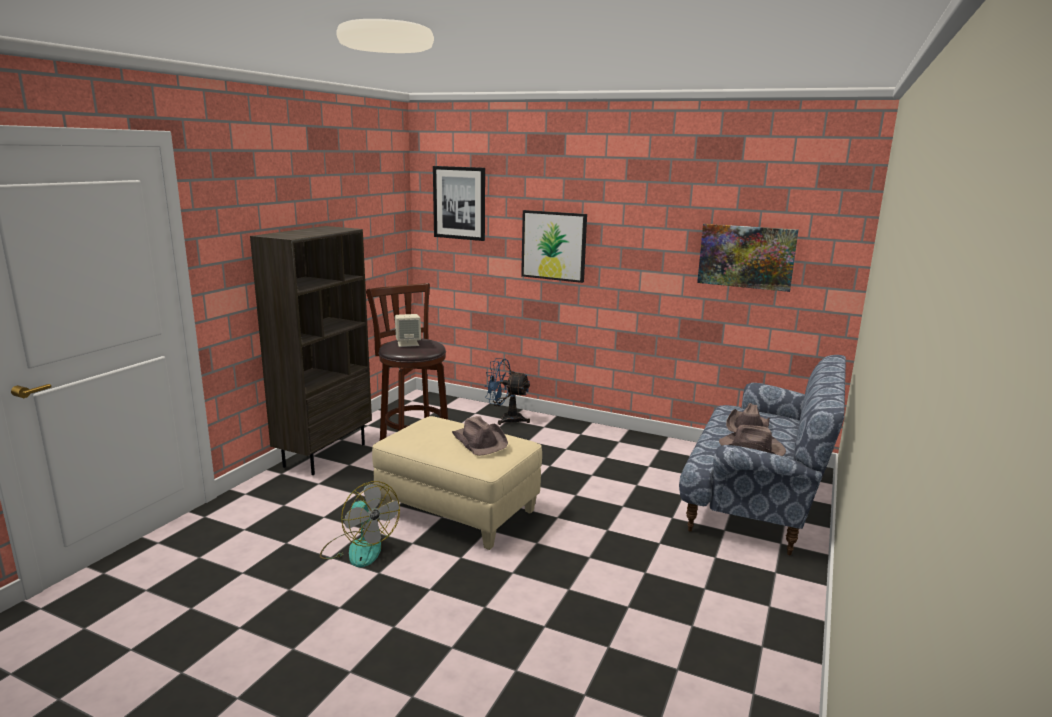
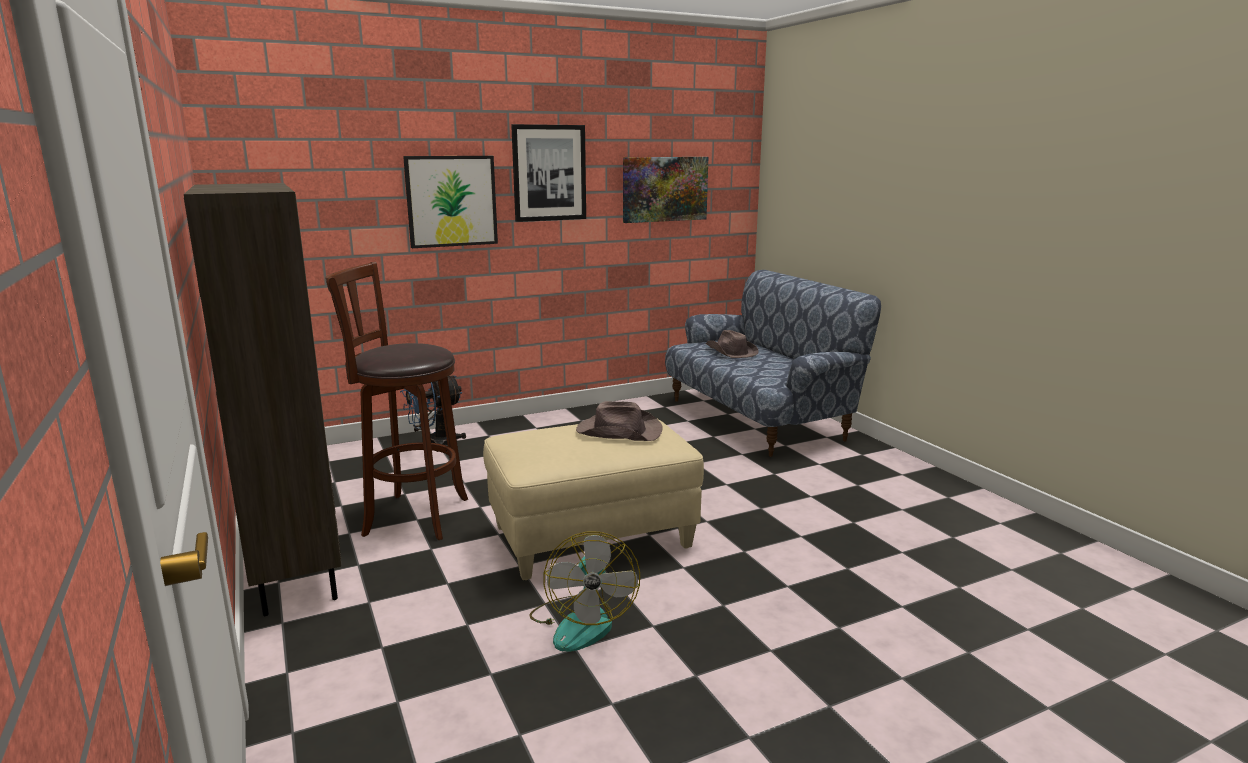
camera: 50 degrees left, 0 degrees up
fan [320,481,400,567] -> fan turned 90 degrees clockwise [529,532,640,652]
beige speaker [395,314,421,347] -> none
picture [433,166,485,241] -> picture moved to [511,124,586,222]
brown hat [719,425,786,456] -> none

